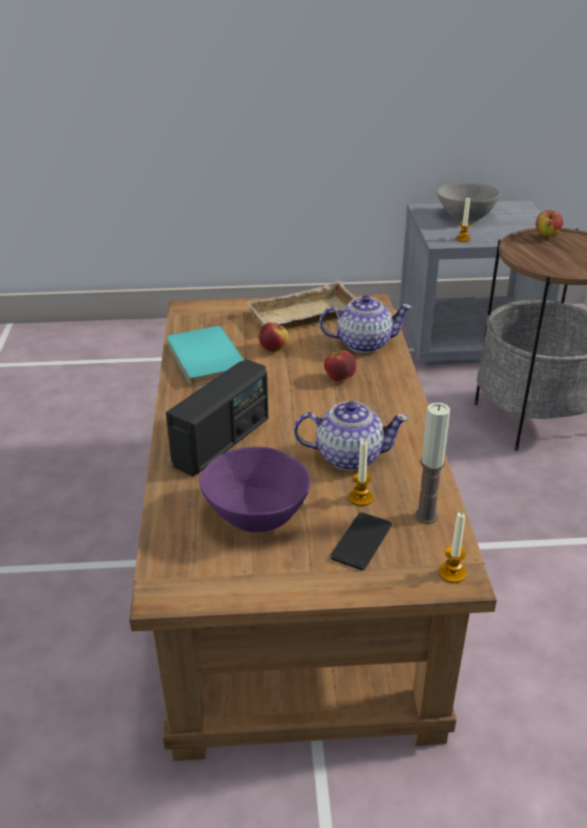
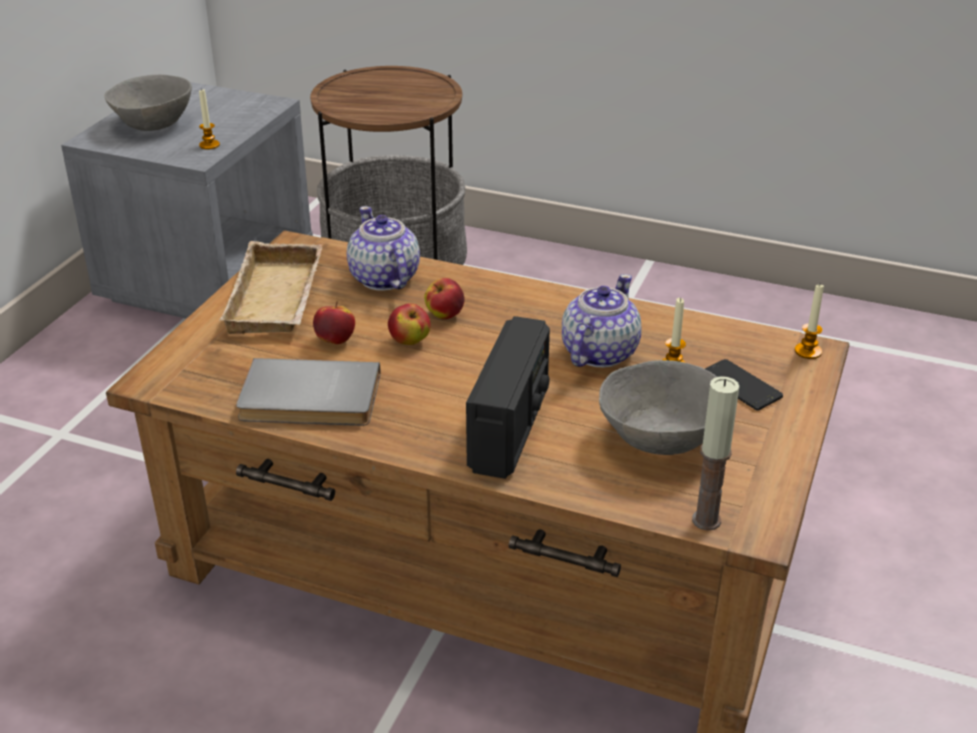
camera: 65 degrees left, 0 degrees up
radio [166,359,268,476] -> radio turned 45 degrees clockwise [466,316,550,479]
turquoise book [167,326,244,387] -> grey book [236,358,381,426]
purple bowl [199,447,311,532] -> grey bowl [599,360,717,455]
teapot [319,295,412,353] -> teapot turned 45 degrees counterclockwise [347,206,420,291]
candle [415,402,450,524] -> candle moved to [692,376,739,531]
apple [536,210,563,237] -> apple moved to [388,303,431,345]

